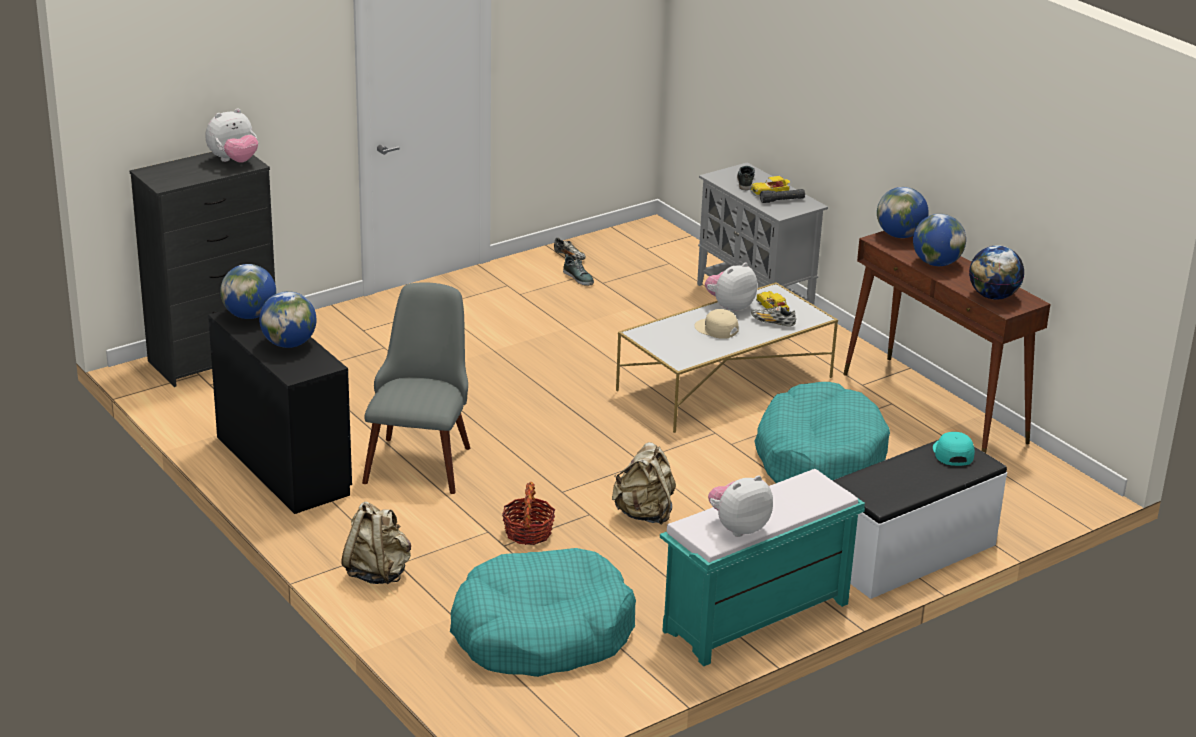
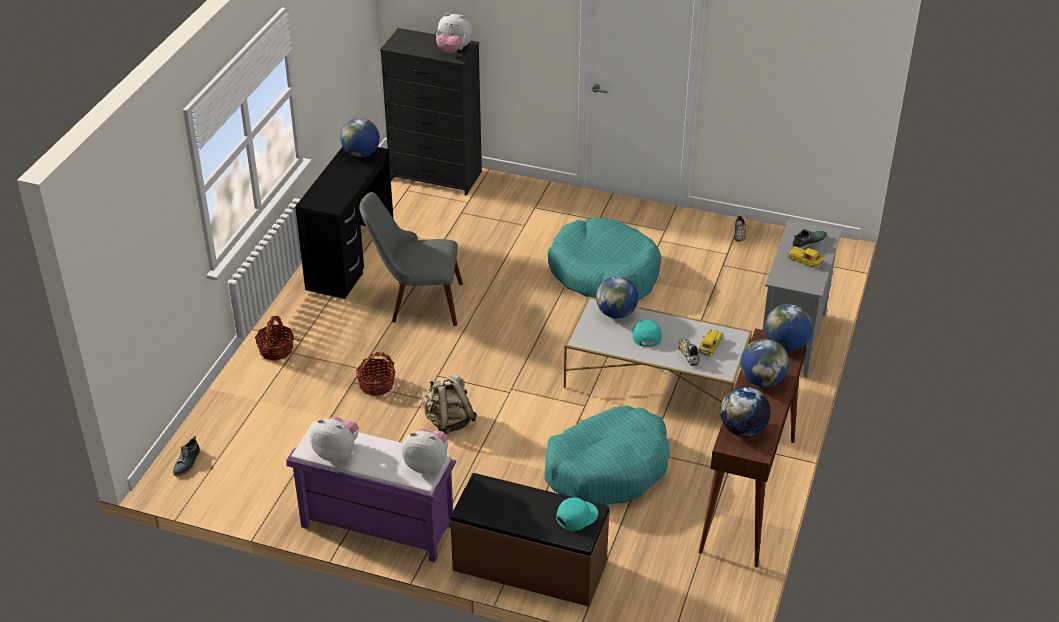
camera: 55 degrees right, 10 degrees up
globe [259,291,316,348] -> globe moved to [596,276,638,319]
beige backpack [341,501,411,584] -> basket [255,316,294,361]
grey chair [362,282,470,494] -> grey chair turned 150 degrees counterclockwise [359,192,463,326]
turquoise dog bed [450,548,636,677] -> turquoise dog bed moved to [548,217,661,300]
shoe [563,254,594,286] -> shoe moved to [173,436,200,477]
turquoise bench [660,469,865,666] -> purple bench [286,421,456,562]
beige cap [694,309,739,339] -> turquoise cap [632,320,662,347]
plush toy [705,263,757,313] -> plush toy moved to [401,428,448,474]
black flashlight [760,189,805,203] -> none
white bench [832,440,1007,599] -> brown bench [450,473,610,607]

